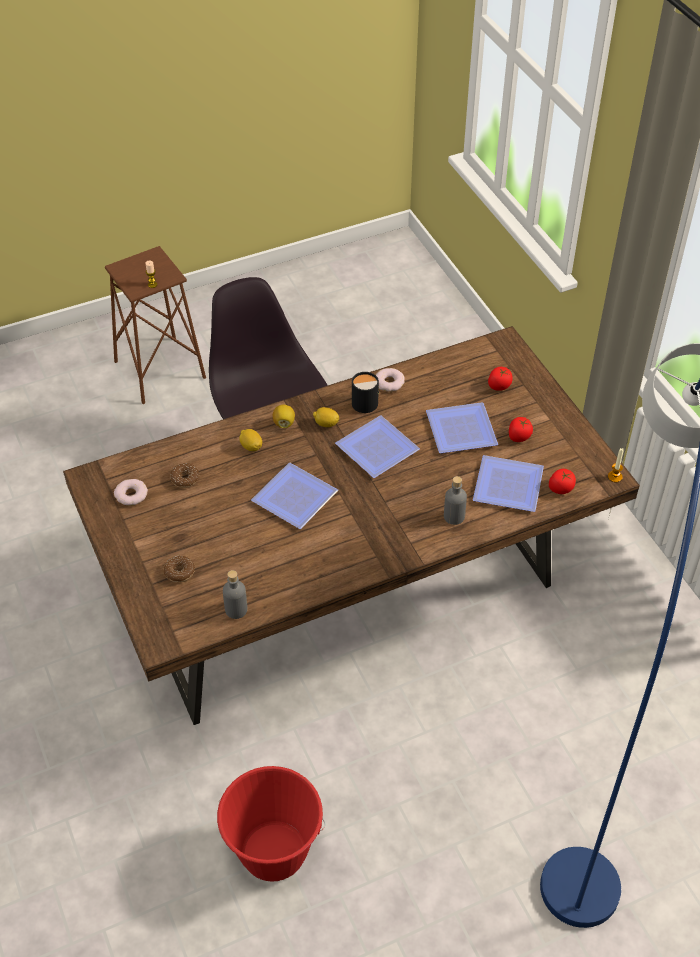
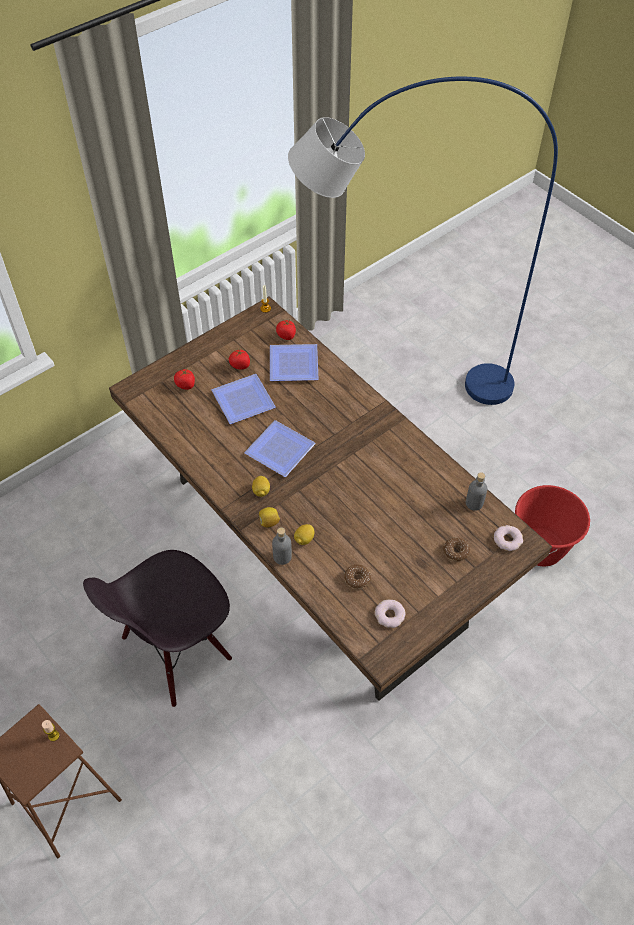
camera: 105 degrees left, 5 degrees up
plate [251,463,338,529] -> none
black mug [352,372,379,413] -> none
donut [376,368,405,392] -> donut moved to [494,525,523,551]
grey bottle [444,476,467,525] -> grey bottle moved to [272,527,292,565]

